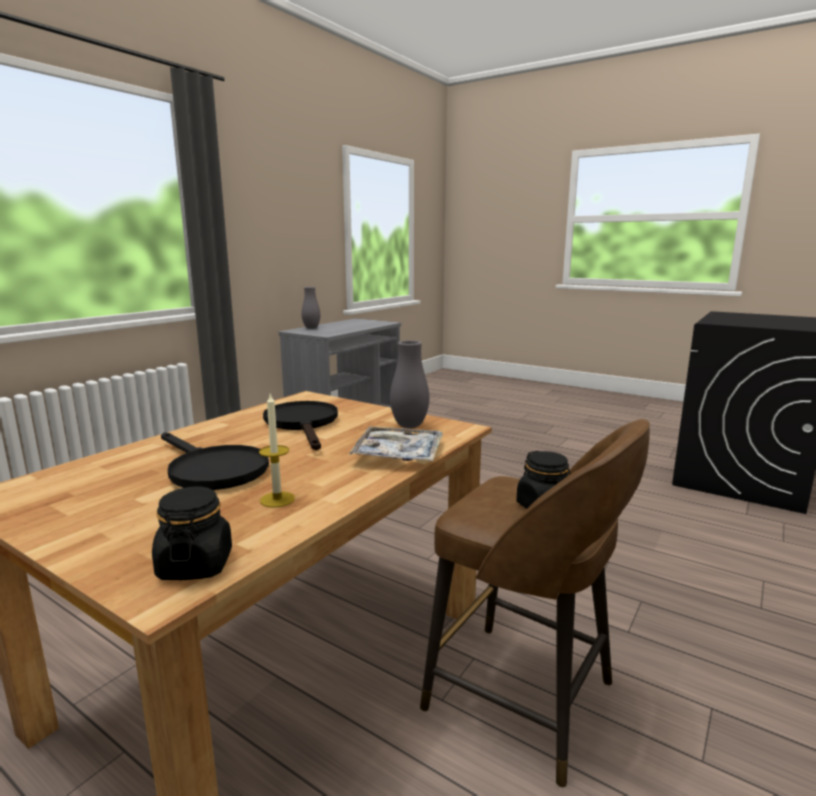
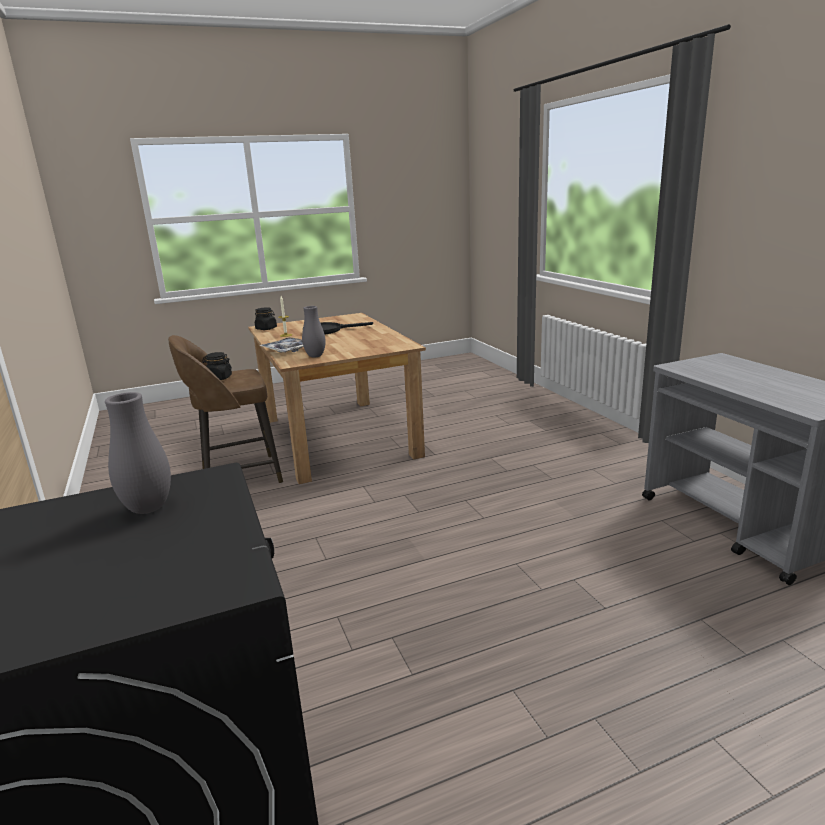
camera: 125 degrees right, 5 degrees up
black frying pan [263,401,338,450] -> none
grey vase [301,287,320,329] -> grey vase moved to [105,392,171,514]

